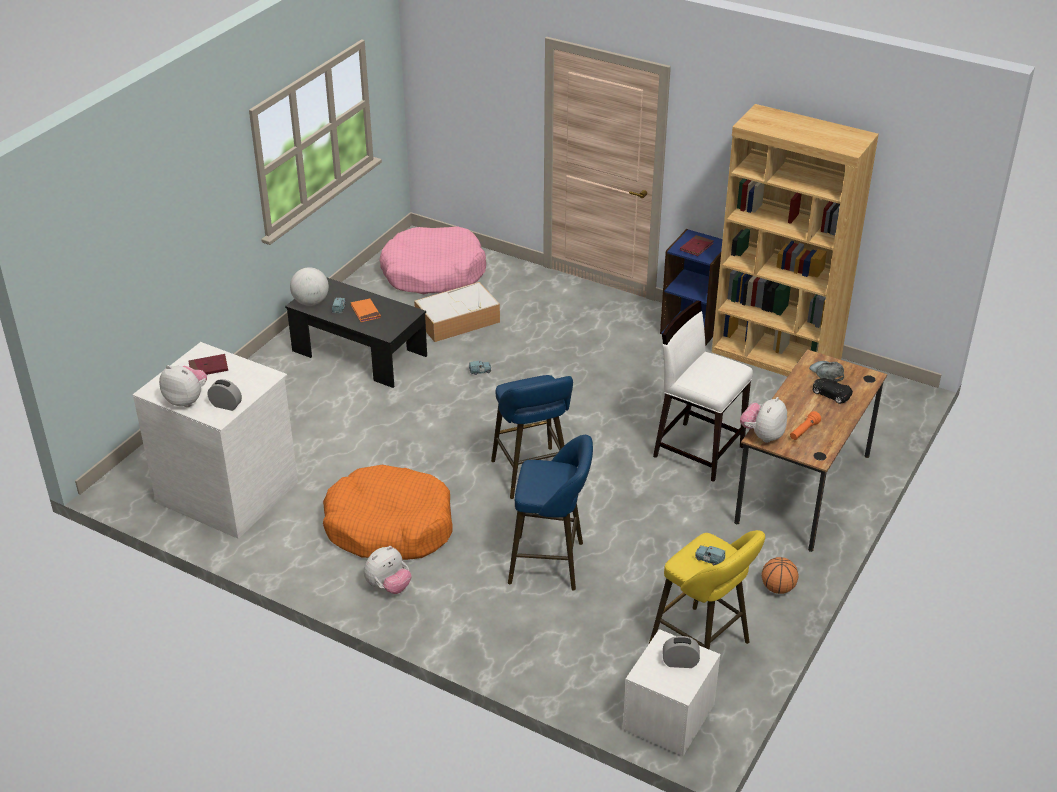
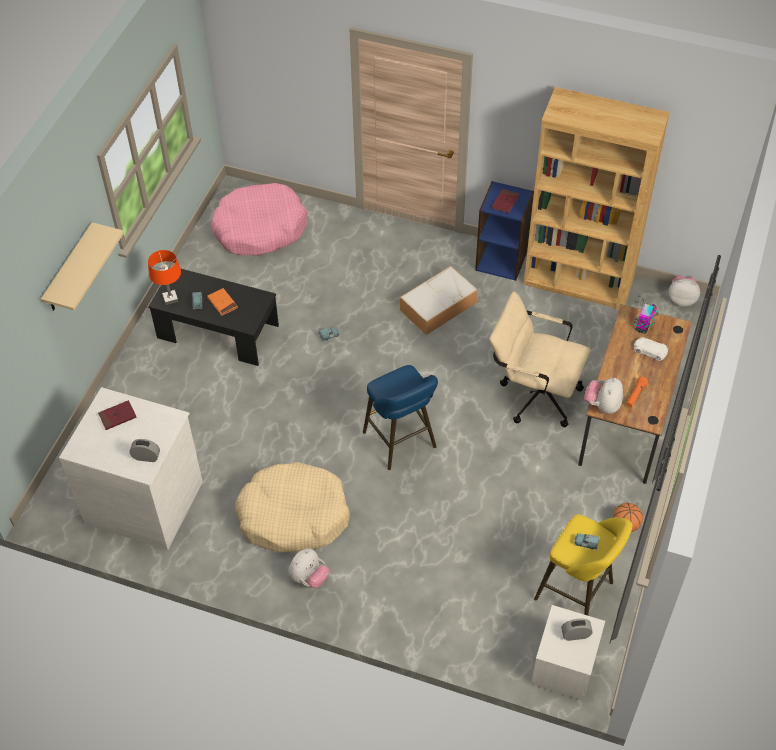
camera: 10 degrees left, 15 degrees up
plush toy [159,365,207,407] -> plush toy moved to [668,275,700,307]
globe [290,267,329,306] -> orange table lamp [148,250,181,305]
orange dog bed [323,465,453,560] -> beige dog bed [235,462,350,553]
storage box [414,282,500,342] -> storage box moved to [400,266,478,335]
blue stool [508,435,593,591] -> none
white stool [653,300,753,482] -> beige office chair [489,291,591,427]
grey cap [809,361,844,382] -> toy robot [634,296,658,334]
black toy car [812,378,853,404] -> white toy car [634,337,668,361]
none -> beige shelf [41,222,124,311]

